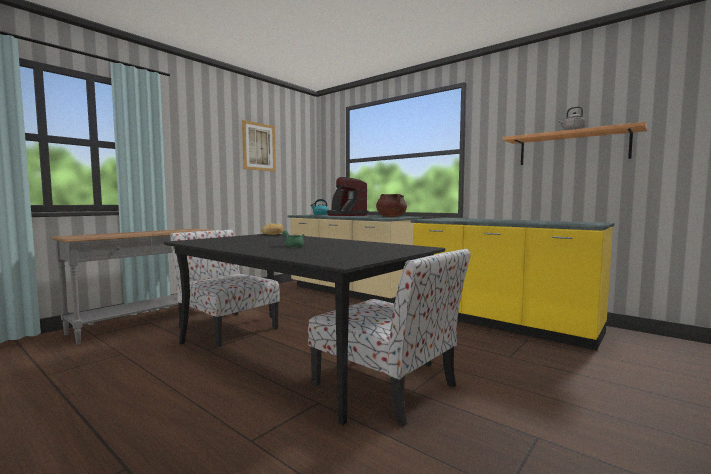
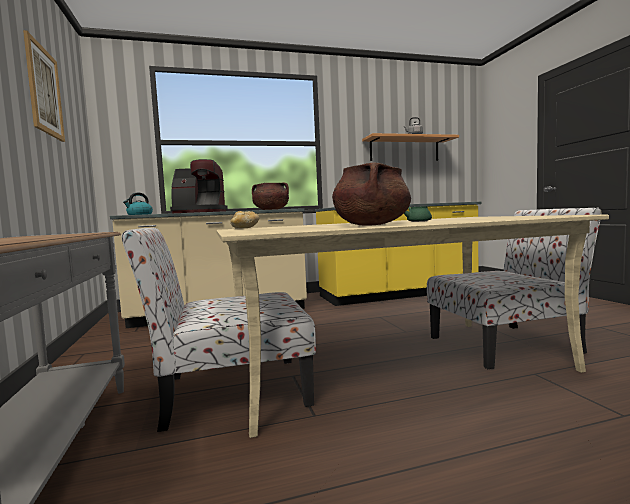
camera: 55 degrees left, 0 degrees up
black dining table [164,234,445,425] -> beige dining table [216,214,609,438]
none -> brown cooking pot [332,163,411,225]

